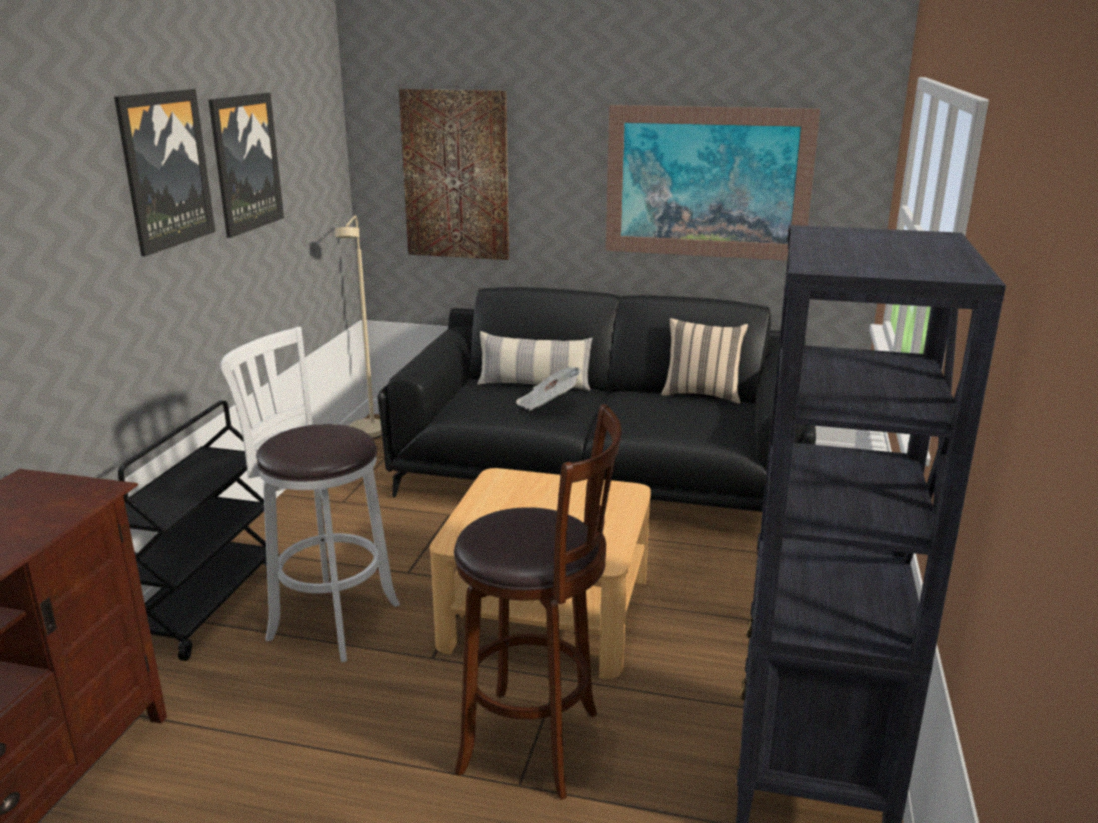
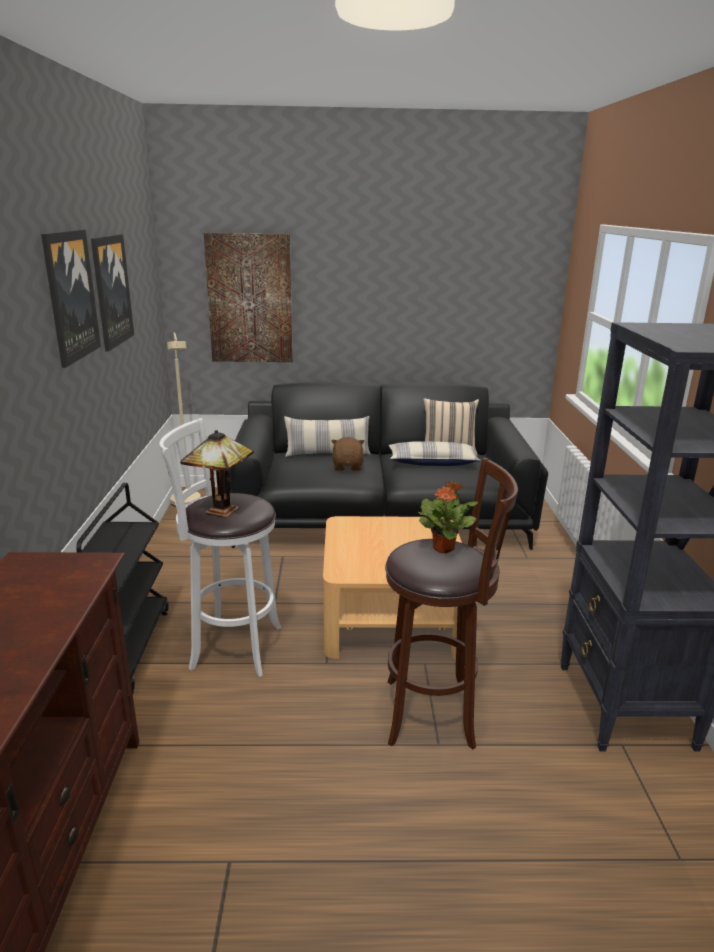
camera: 15 degrees left, 0 degrees up
newspaper [516,367,582,411] -> brown plush toy [331,437,365,471]
picture [606,105,820,260] -> none
none -> table lamp [180,430,254,518]
none -> pillow [389,441,481,466]
none -> potted plant [418,482,478,553]

